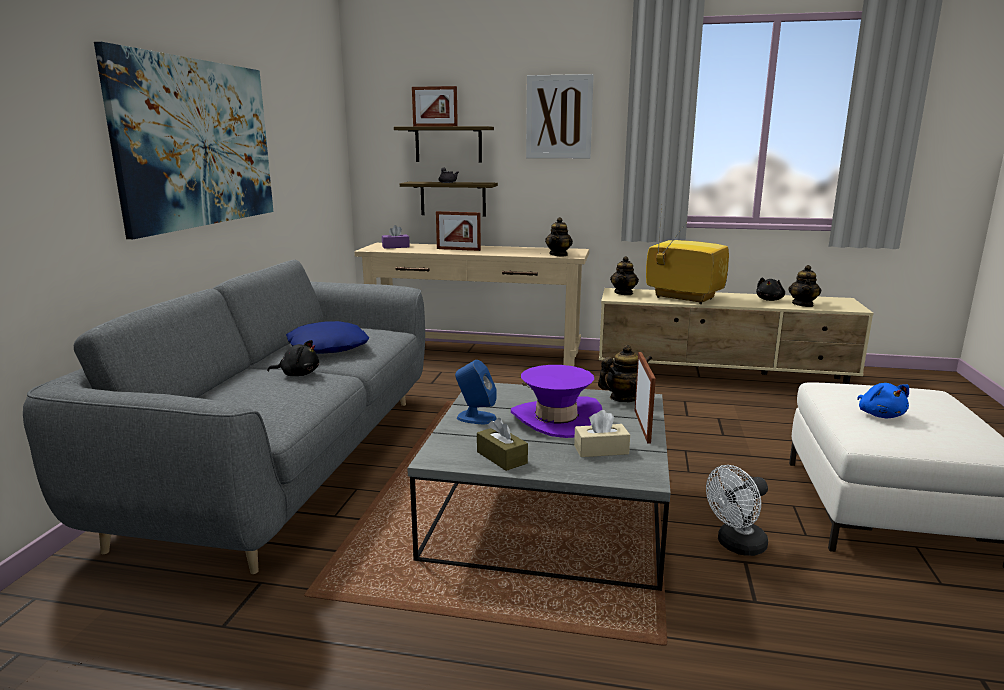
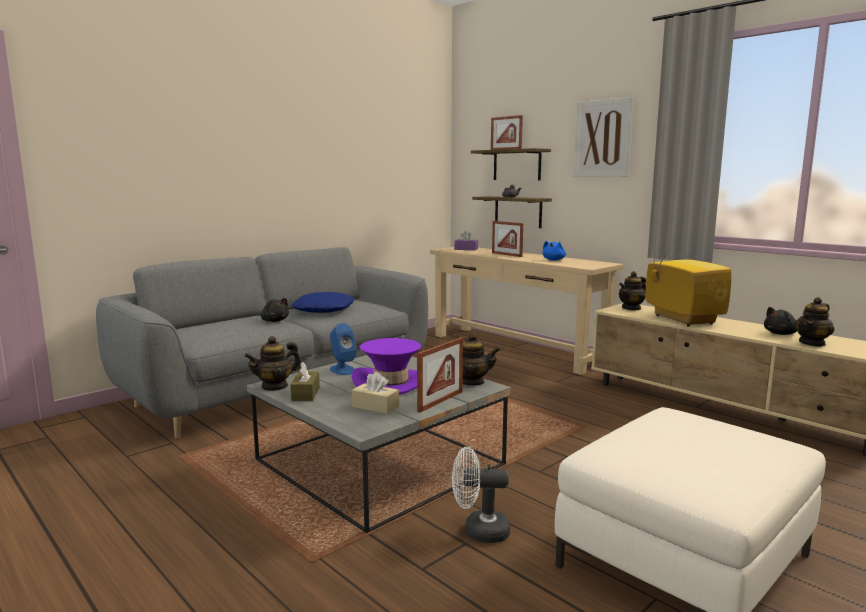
camera: 35 degrees right, 5 degrees down
picture [94,42,274,239] -> none
teapot [545,217,573,256] -> teapot moved to [244,336,301,391]
blue plush toy [857,383,909,418] -> blue plush toy moved to [543,241,566,261]

